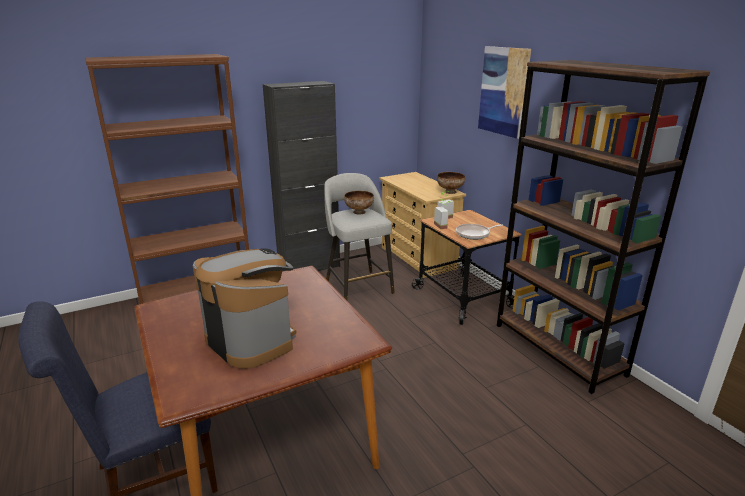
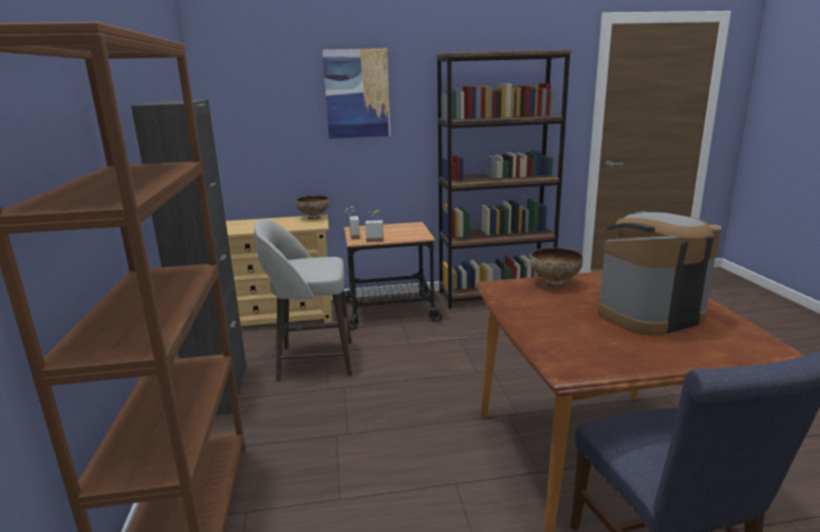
camera: 70 degrees left, 5 degrees down
bowl [344,191,374,215] -> bowl moved to [530,248,583,288]
frying pan [456,224,503,240] -> none

